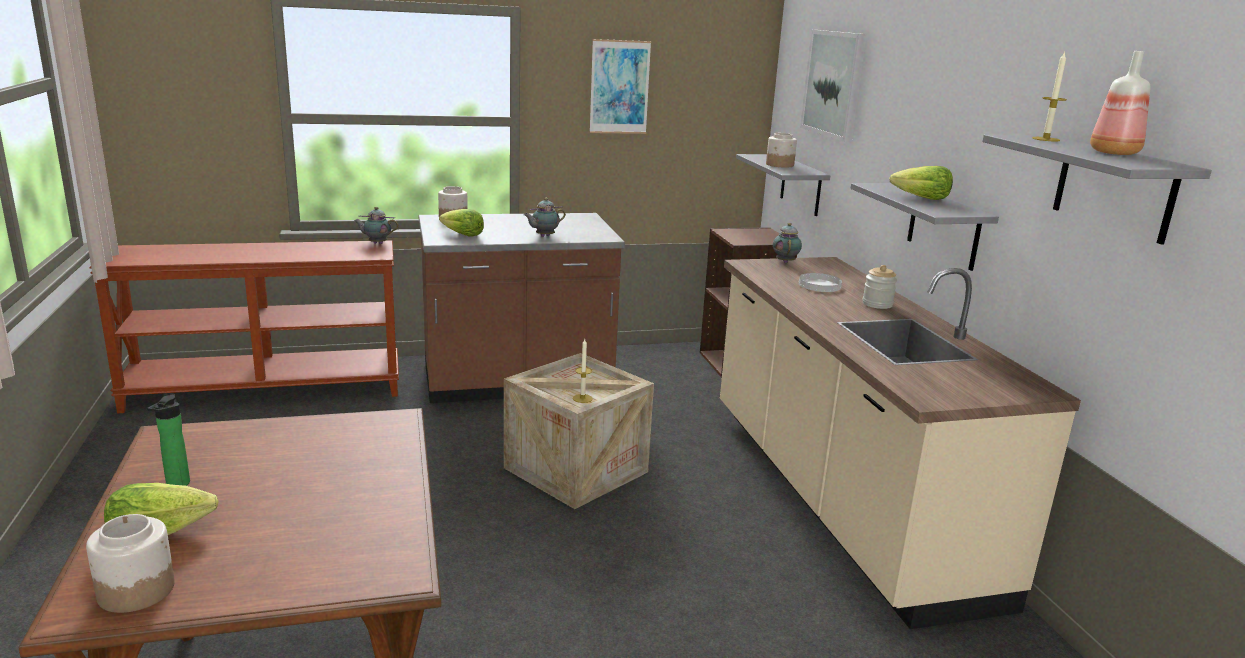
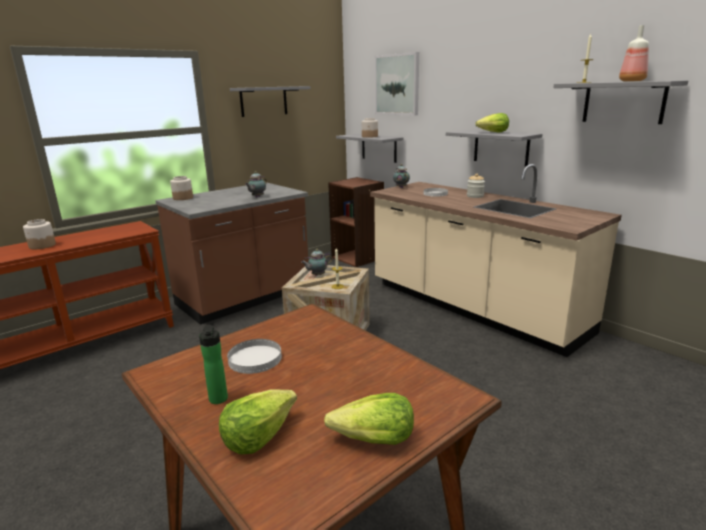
camera: 25 degrees left, 0 degrees up
jar [86,514,175,613] -> jar moved to [23,219,56,249]
teapot [354,207,399,244] -> teapot moved to [301,249,333,276]
lettuce [439,209,484,237] -> lettuce moved to [324,393,414,445]
picture [589,39,651,134] -> grey shelf [230,86,311,117]
none -> white plate [227,339,282,374]

